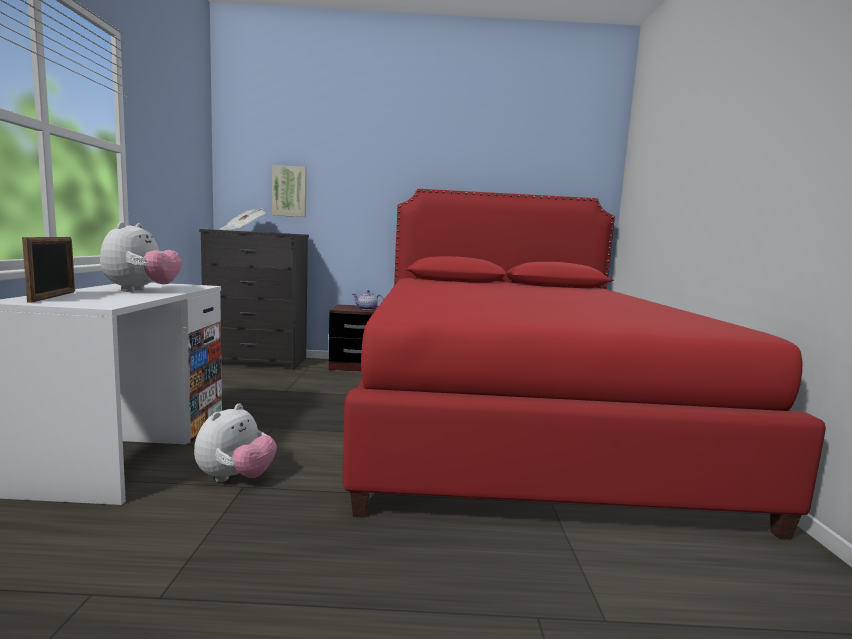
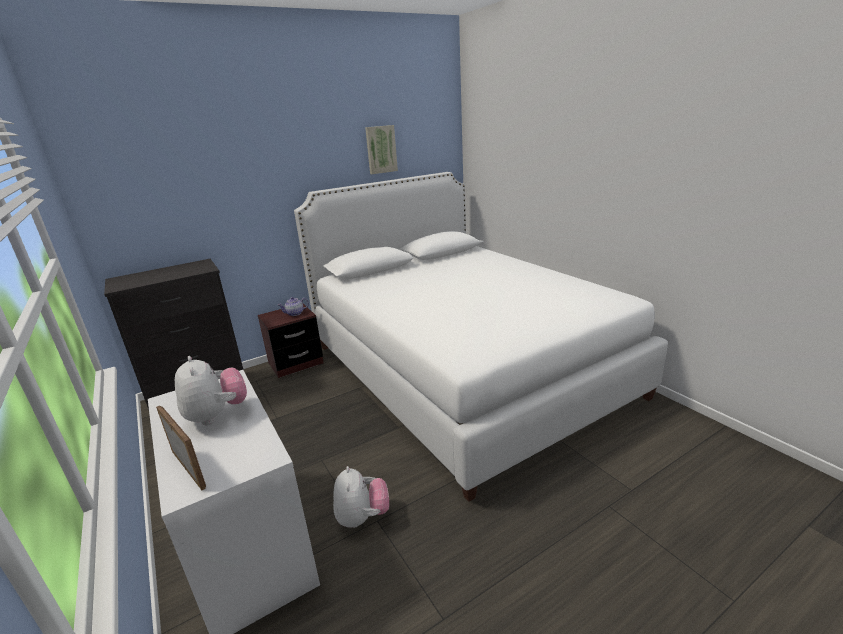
camera: 30 degrees left, 15 degrees up
newspaper [220,208,265,230] -> none
picture [272,165,307,217] -> picture moved to [365,125,398,174]
red bed [342,189,826,540] -> white bed [294,172,668,502]

